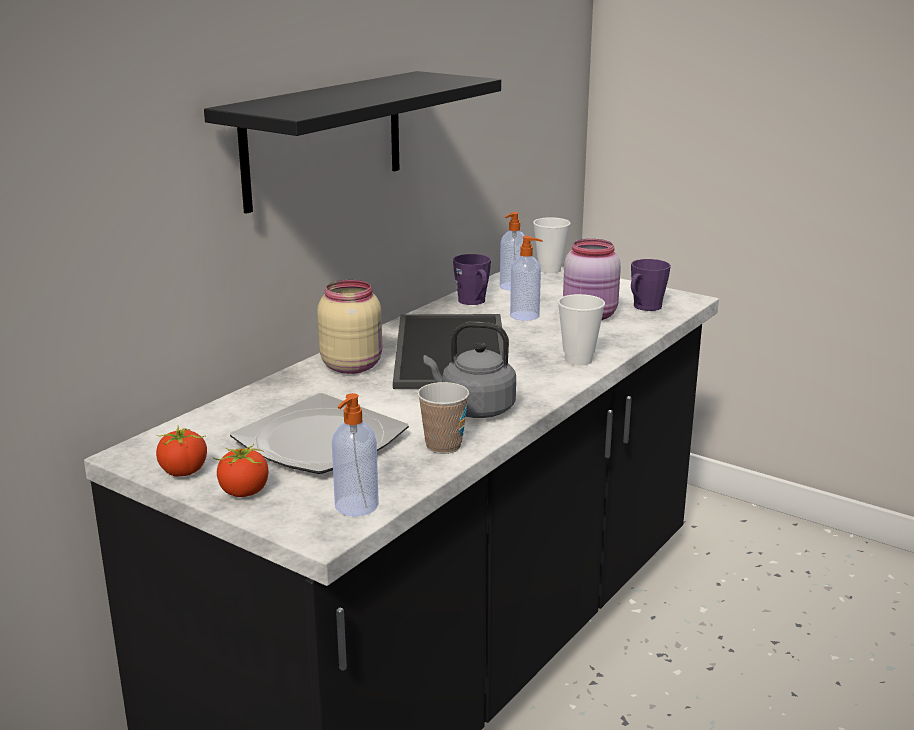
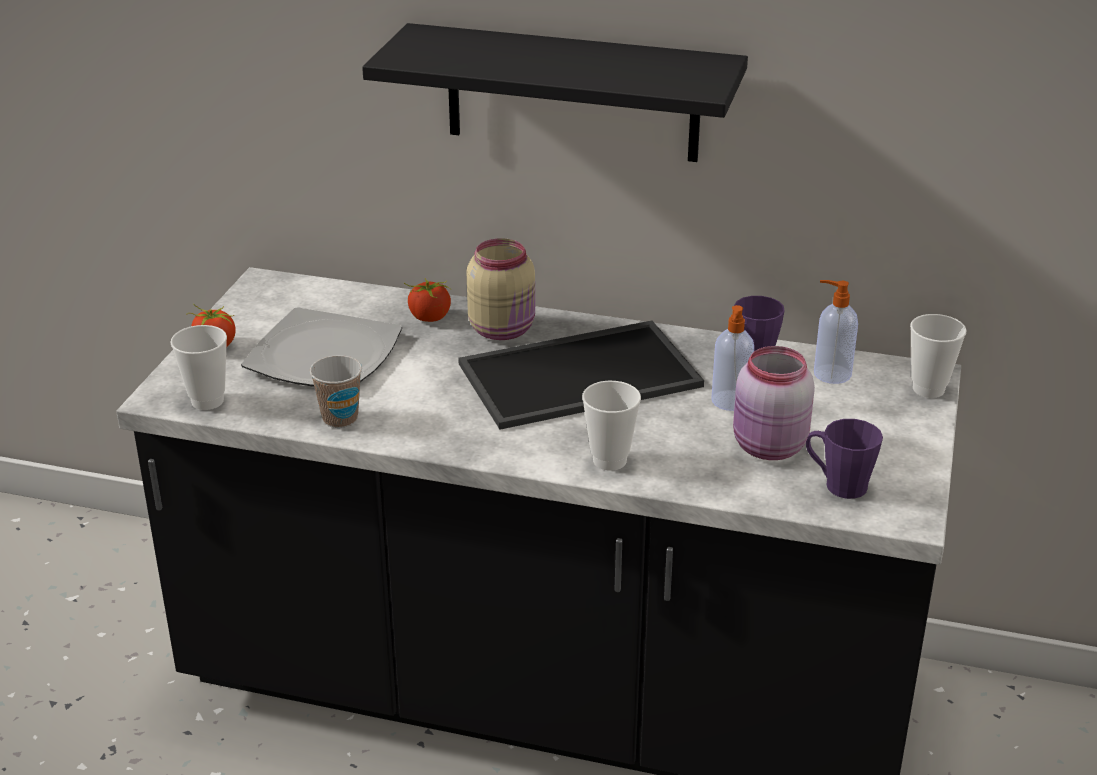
camera: 70 degrees right, 10 degrees up
tomato [156,425,207,476] -> tomato moved to [404,278,451,322]
soap dispenser [332,393,379,516] -> cup [170,325,227,410]
grey kettle [424,322,516,418] -> none

